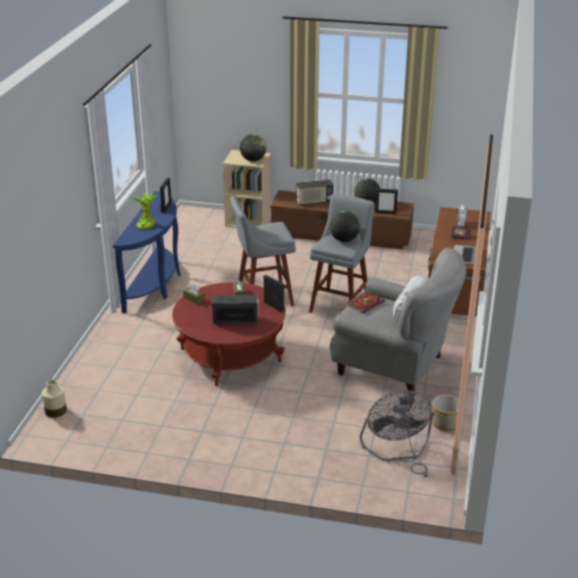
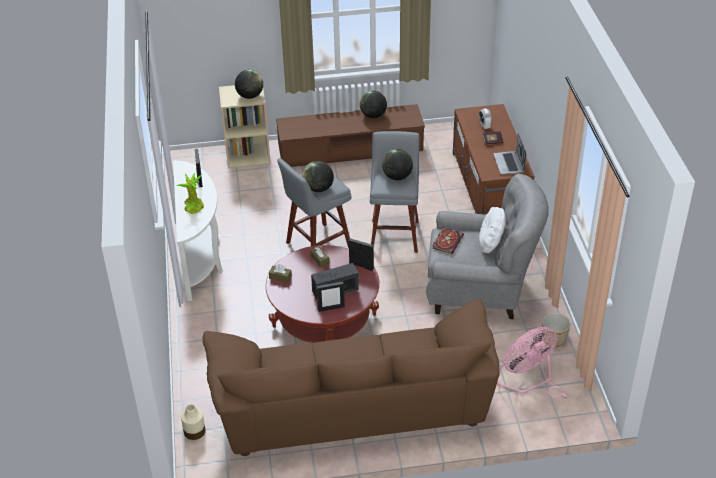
camera: 20 degrees left, 10 degrees up
blue console table [113,191,180,313] -> white console table [173,160,223,301]
radio [296,179,334,205] -> none
grey fan [360,390,434,477] -> pink fan [497,327,567,399]
picture frame [375,188,398,214] -> picture frame moved to [317,282,345,312]
none -> brown sofa [202,299,500,456]
none -> globe [302,161,334,192]

